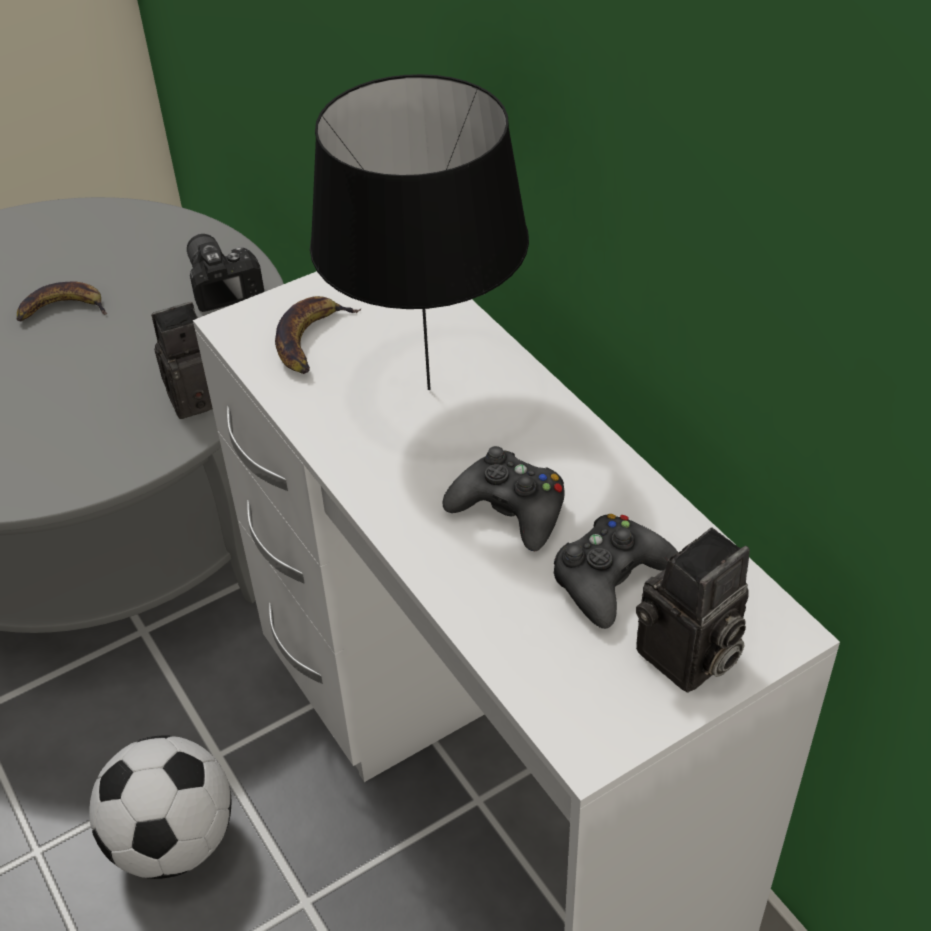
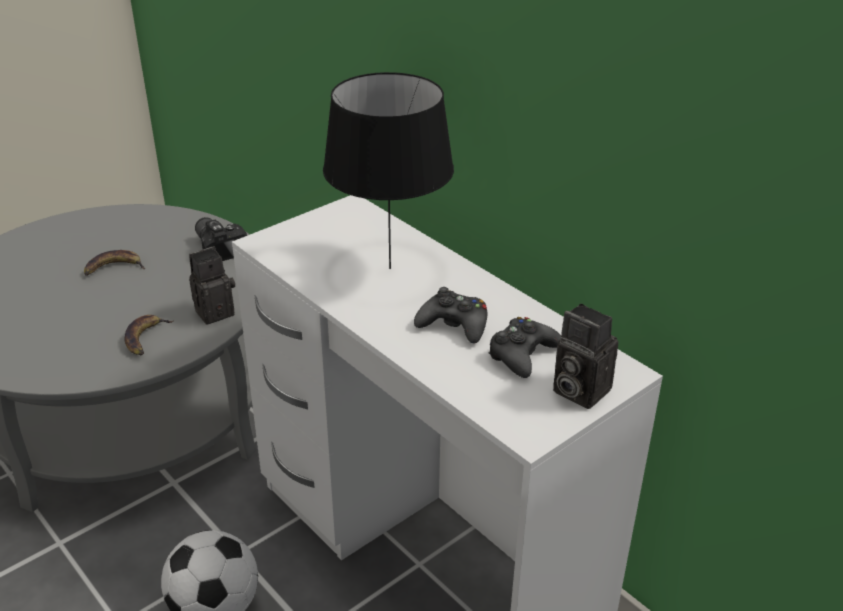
camera: 10 degrees left, 10 degrees down
banana [275,296,362,374] -> banana moved to [124,315,174,355]
camera [636,528,750,693] -> camera turned 90 degrees clockwise [553,304,618,409]

